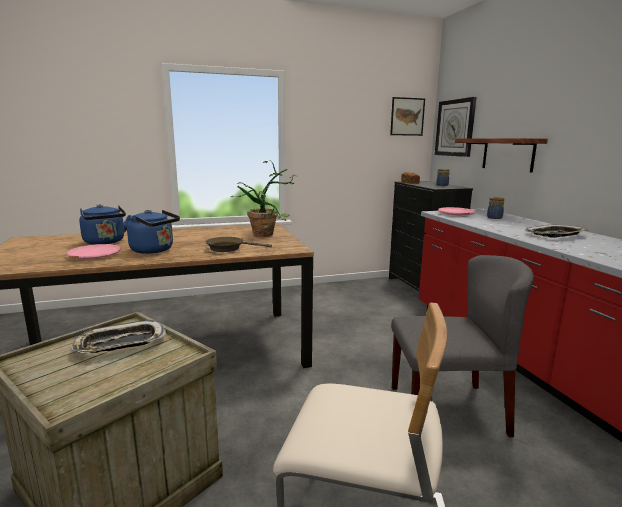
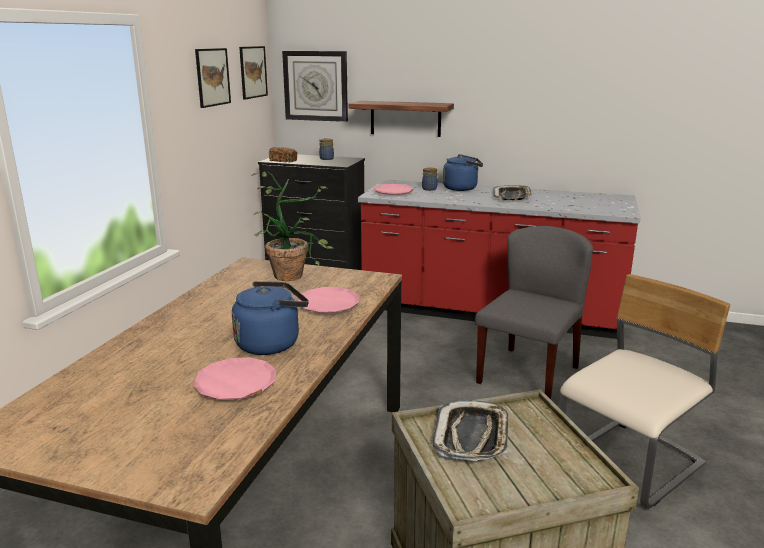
camera: 55 degrees left, 5 degrees up
blue kettle [79,204,131,245] -> blue kettle moved to [443,154,483,191]
brown frying pan [205,237,272,252] -> pink plate [297,287,359,313]
none -> picture [195,48,231,108]

